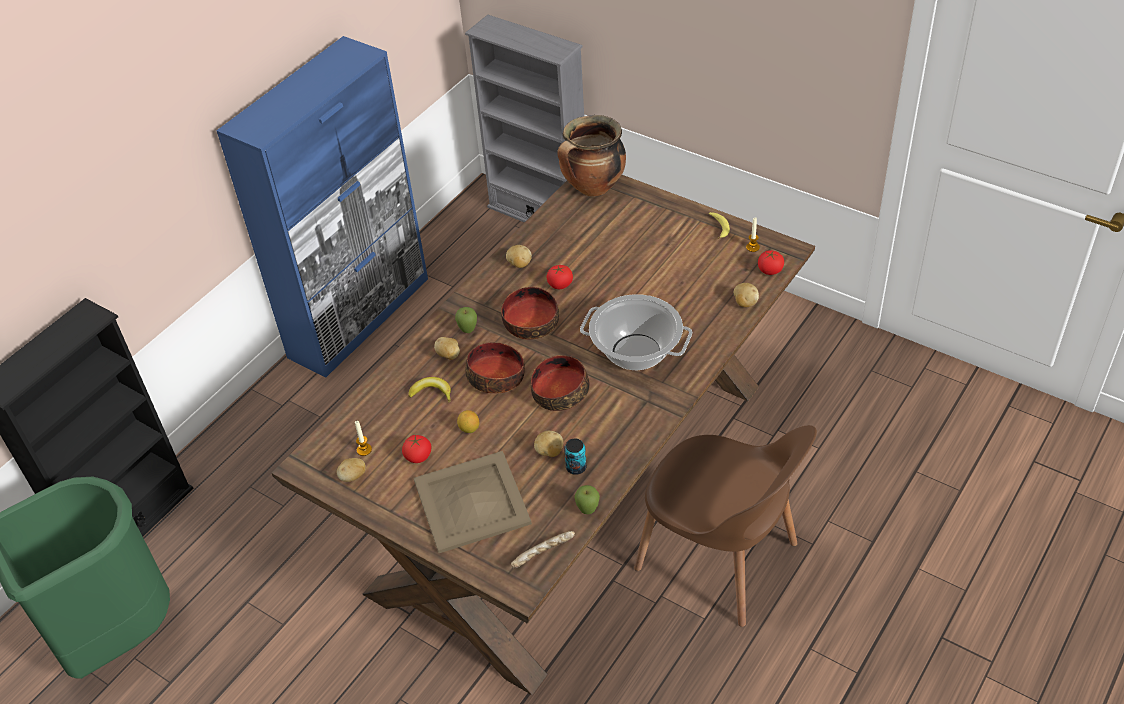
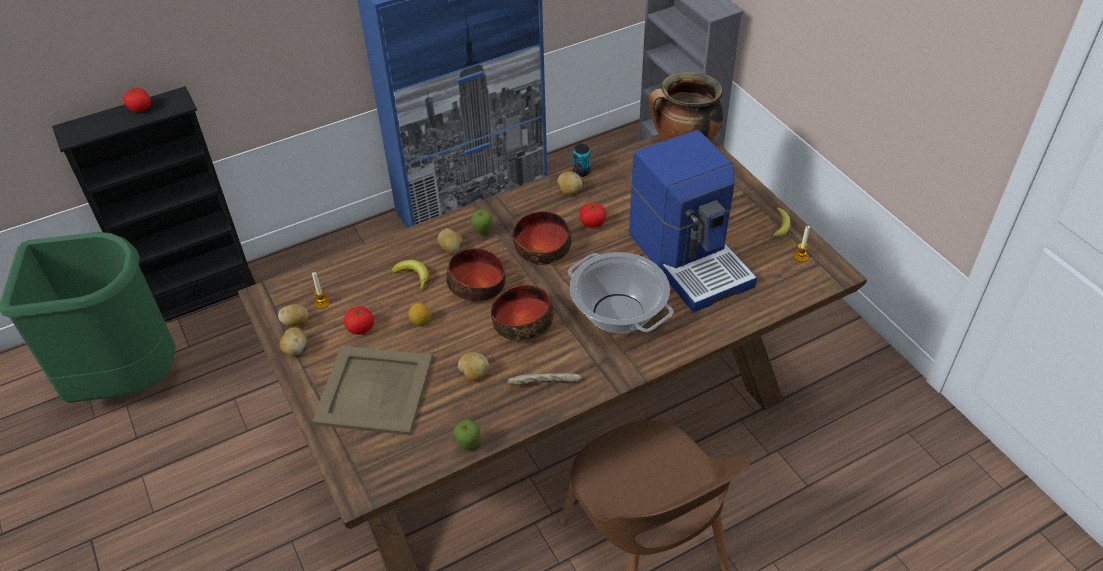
camera: 25 degrees right, 0 degrees up
bread [511,531,575,568] -> bread moved to [508,373,582,385]
can [564,438,587,475] -> can moved to [573,144,591,177]
potato [733,283,759,307] -> potato moved to [280,327,307,356]
tomato [758,250,784,275] -> tomato moved to [123,88,151,112]
none -> coffee machine [629,130,757,313]

